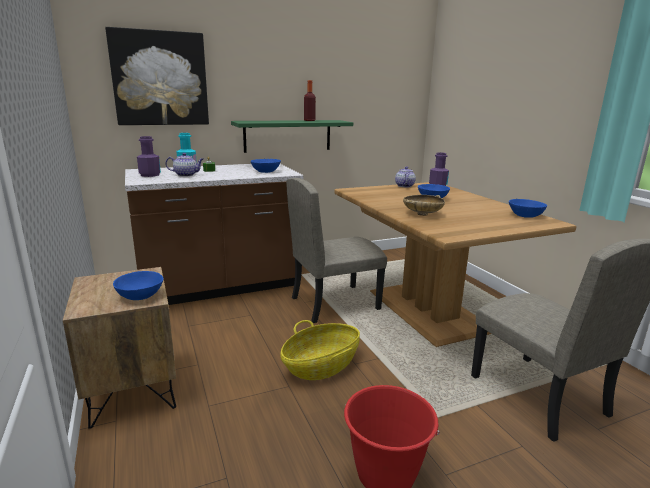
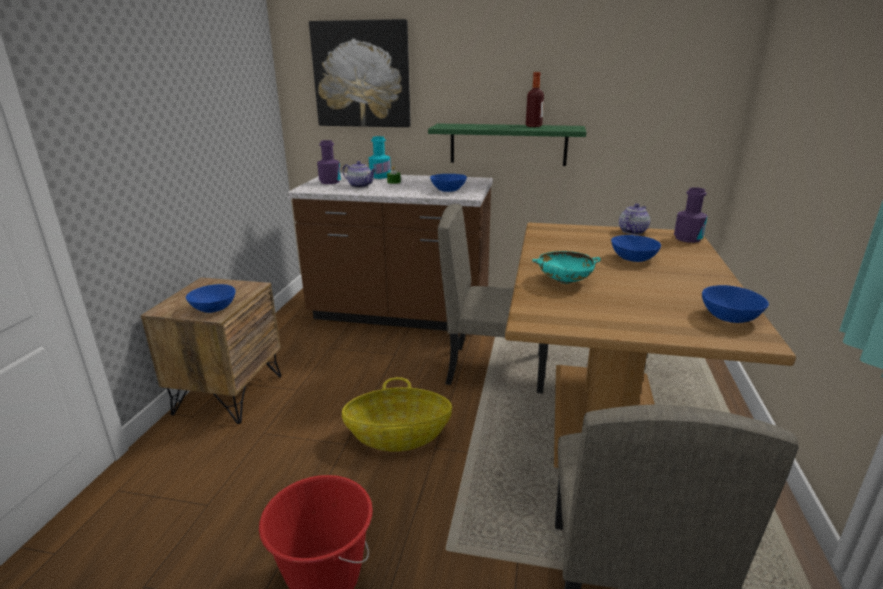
camera: 35 degrees right, 5 degrees up
beige bowl [403,195,445,216] -> turquoise bowl [532,251,601,284]

